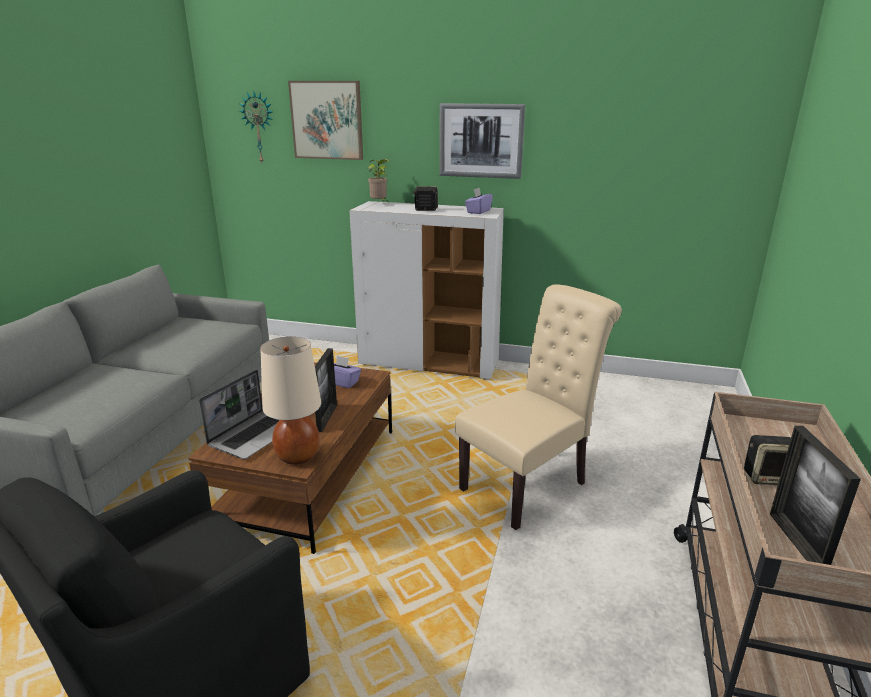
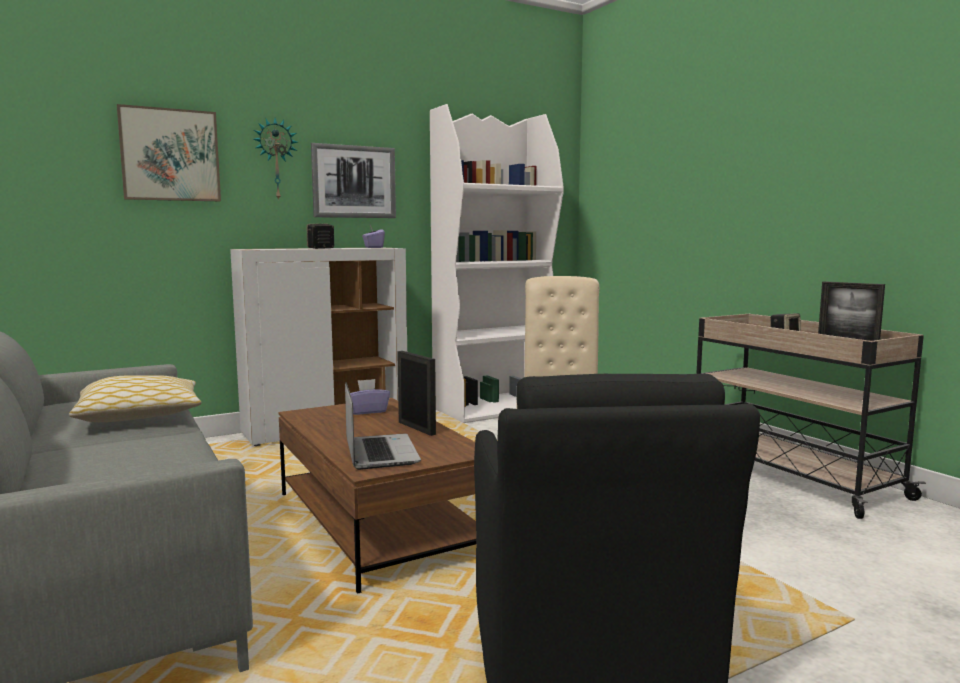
camera: 45 degrees left, 15 degrees down
wall clock [239,92,273,163] -> wall clock moved to [253,118,297,201]
beige table lamp [260,337,321,465] -> none
potted plant [368,159,390,201] -> none
none -> pillow [69,375,202,422]
none -> white bookcase [430,104,564,423]

